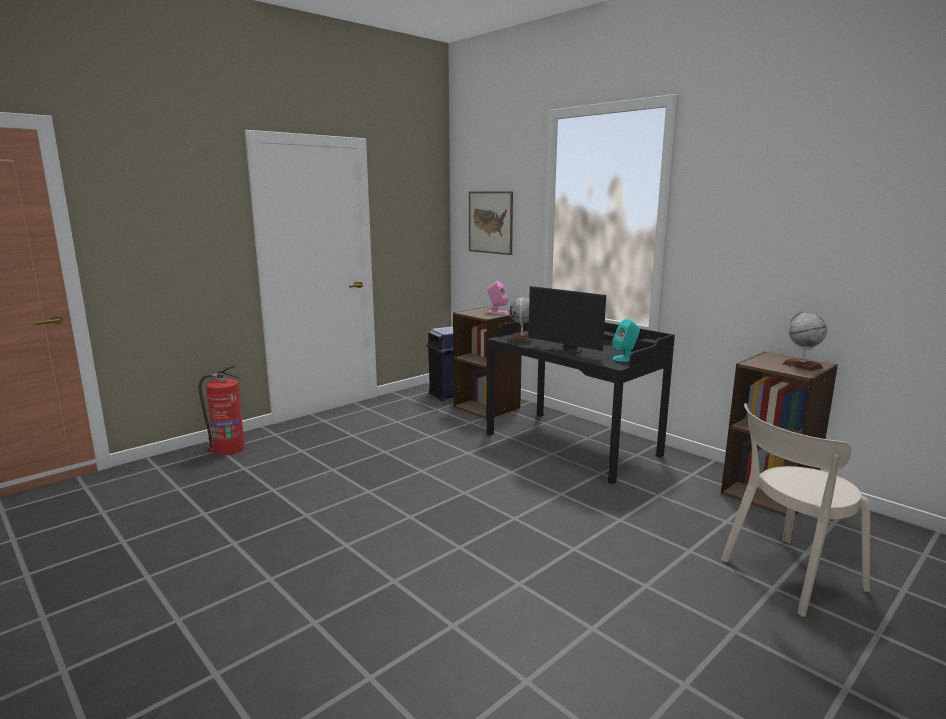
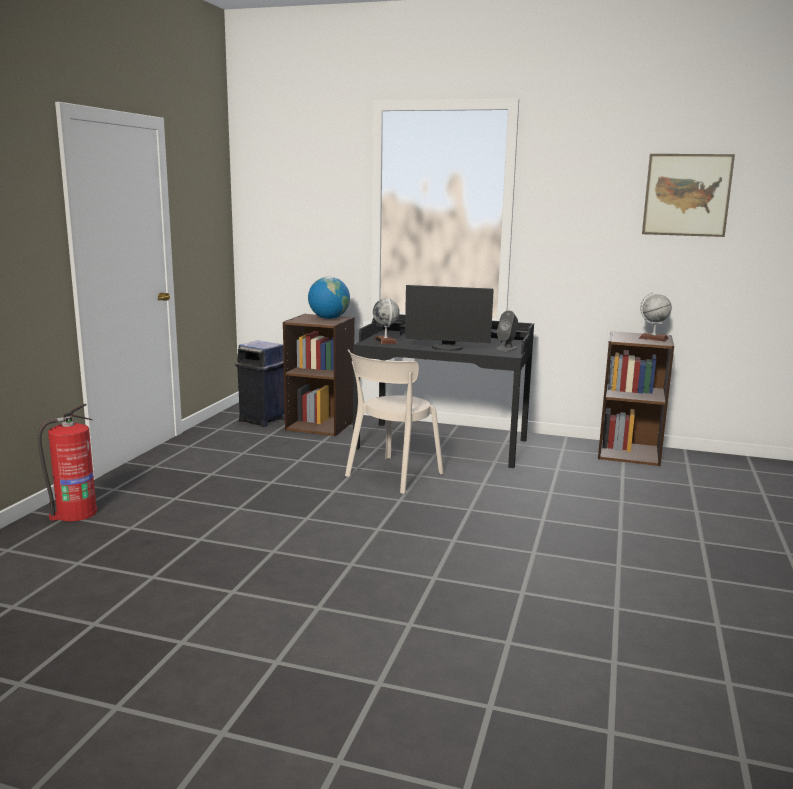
camera: 30 degrees left, 0 degrees up
picture [469,191,513,255] -> picture moved to [642,154,735,237]
pink speaker [487,281,508,314] -> globe [308,277,350,319]
turquoise speaker [612,319,640,362] -> grey speaker [497,311,518,352]
beige chair [721,403,870,617] -> beige chair moved to [345,349,443,494]

